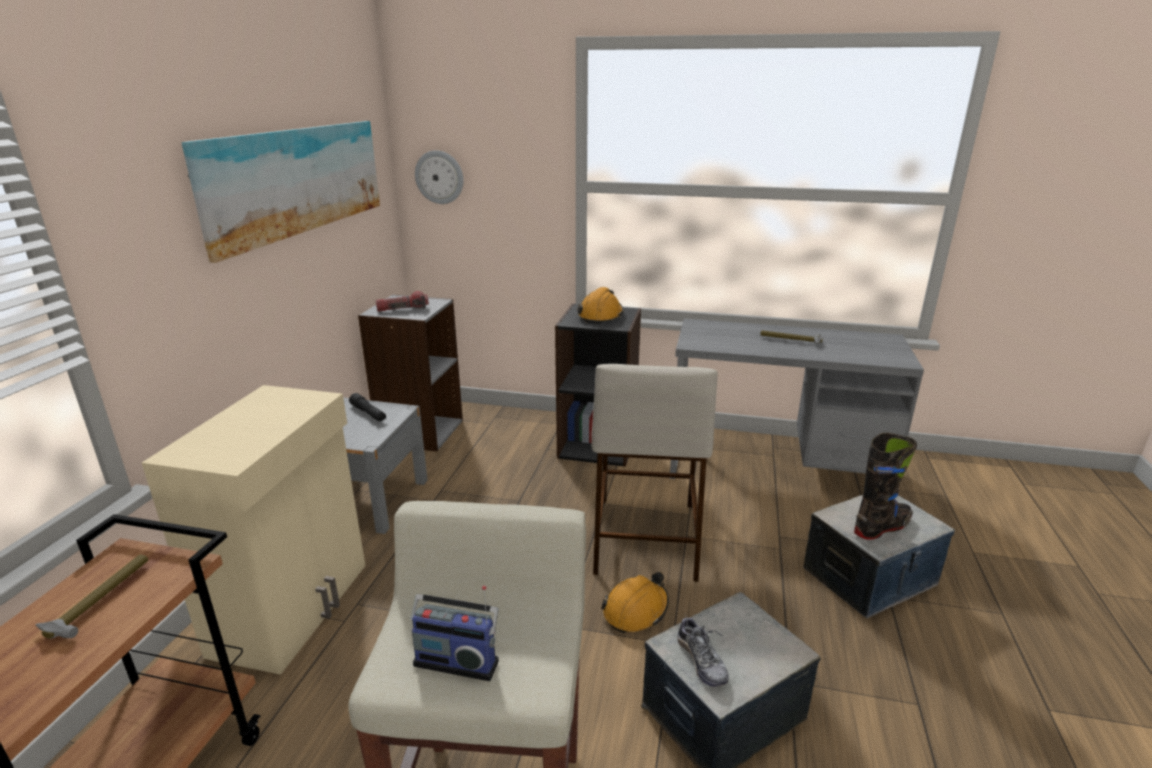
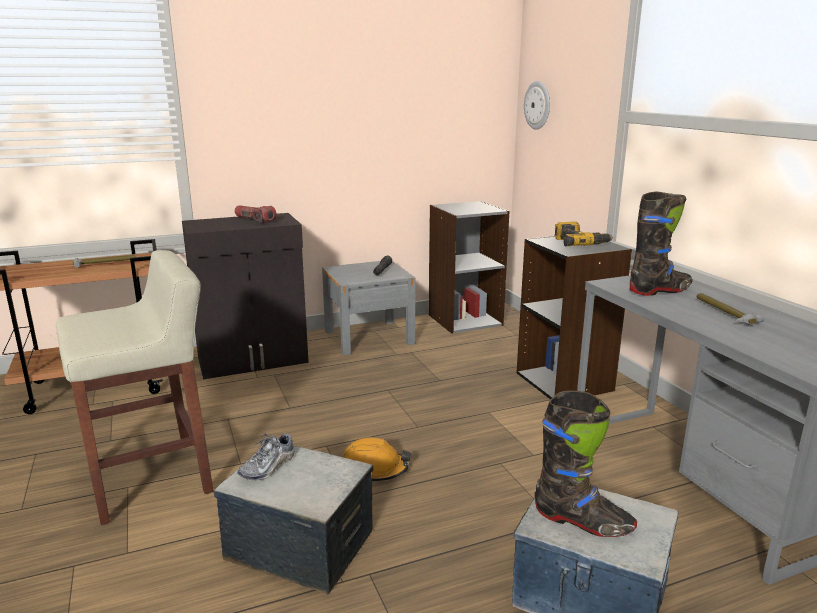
camera: 55 degrees right, 5 degrees down
beige cabinet [142,385,365,675] -> black cabinet [182,213,309,379]
picture [181,121,380,263] -> none
flashlight [376,291,429,312] -> flashlight moved to [235,205,276,222]
radio [410,585,499,681] -> none
orange hard hat [577,287,624,324] -> power drill [554,222,613,246]
beige stool [591,364,718,582] -> none
none -> black boot [630,191,693,296]

